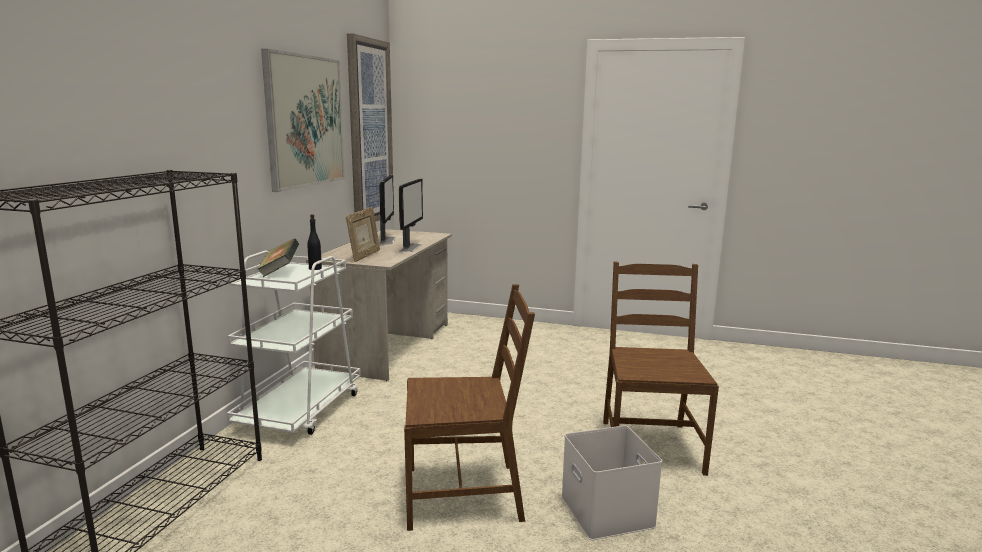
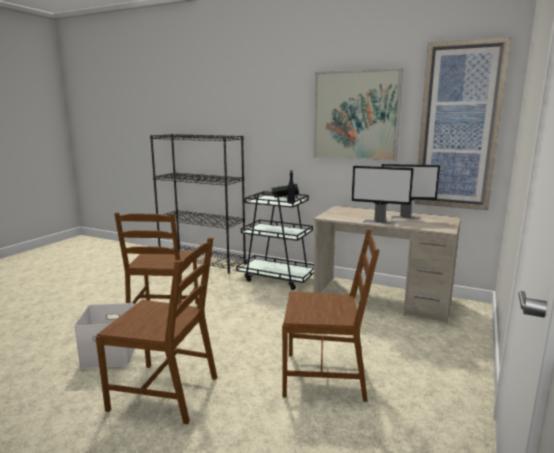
camera: 100 degrees right, 0 degrees up
white cart [227,251,361,435] -> black cart [236,186,314,290]
picture frame [346,207,380,262] -> none
none -> brown chair [282,229,380,402]

